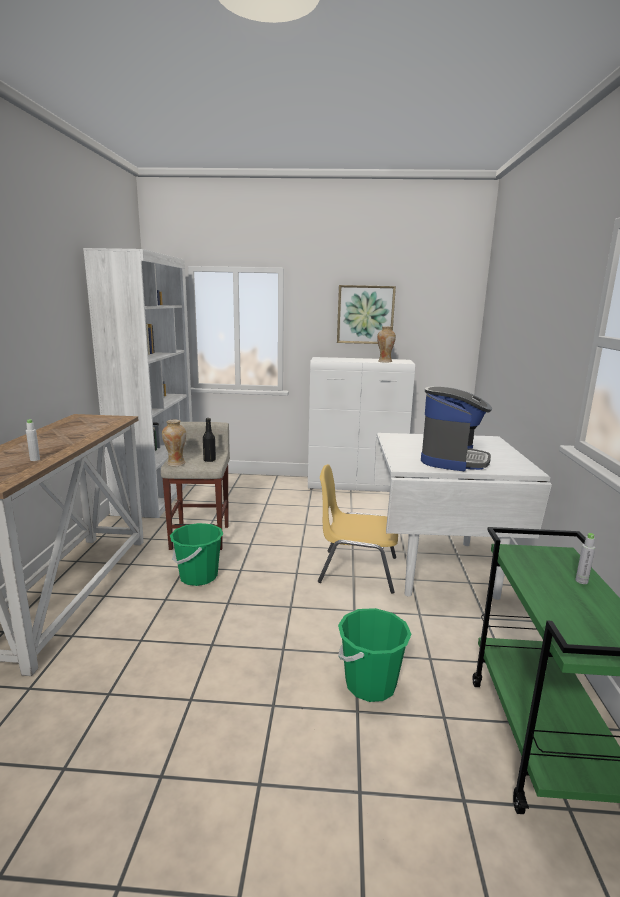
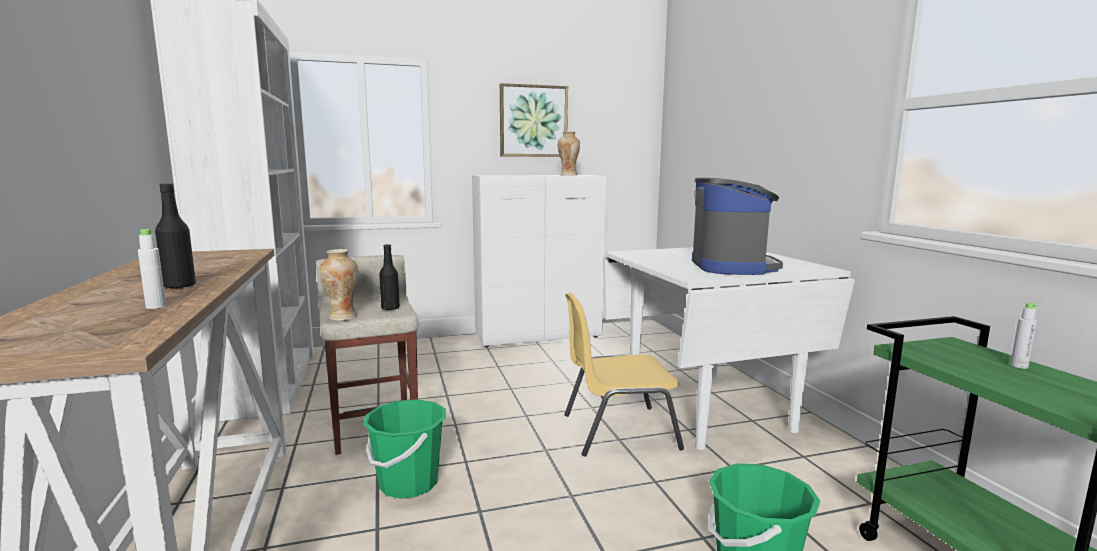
camera: 20 degrees left, 5 degrees down
none -> black bottle [155,183,196,288]

